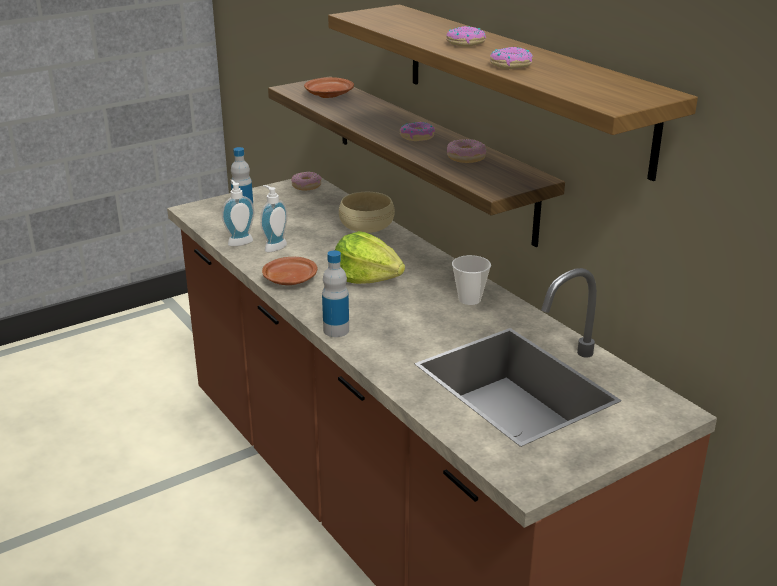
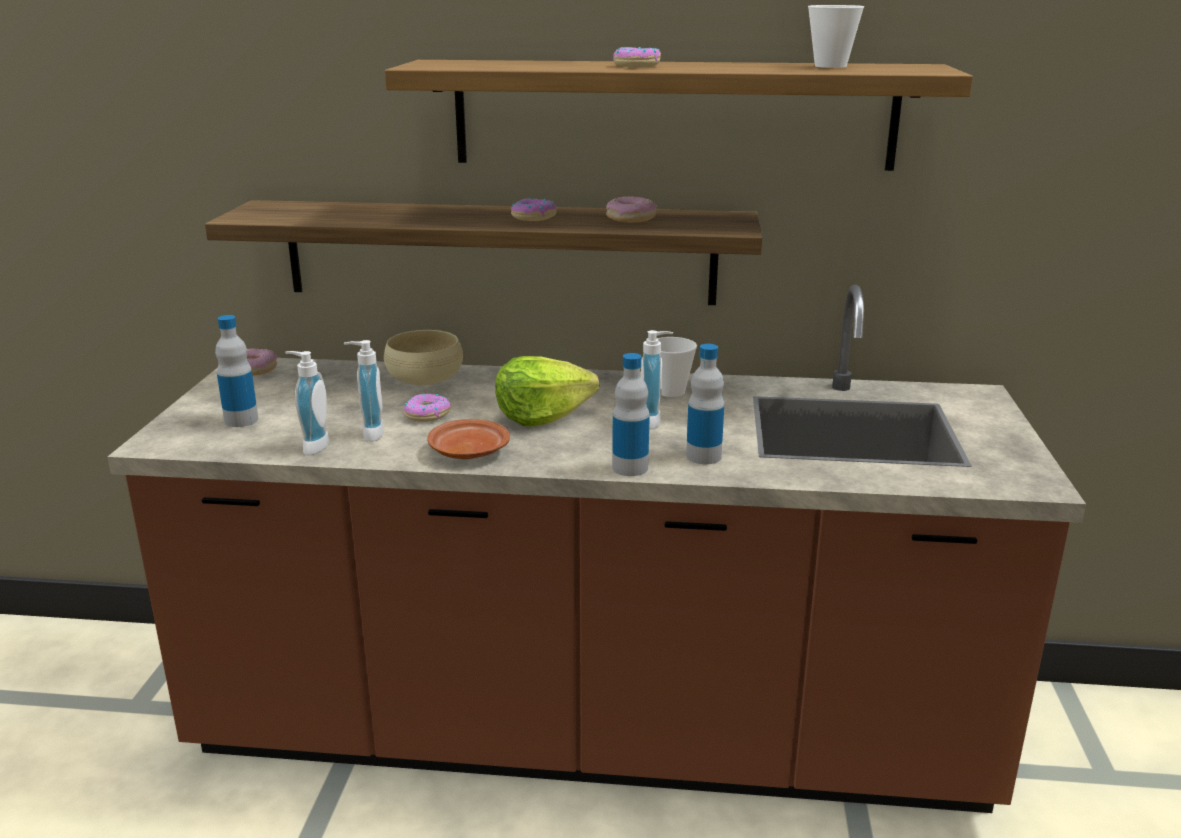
camera: 50 degrees left, 5 degrees down
brown plate [304,77,354,98] -> none
donut [490,47,533,69] -> donut moved to [404,394,451,422]
none -> soap dispenser [641,330,673,429]
none -> bottle [686,344,724,464]
none -> cup [808,5,864,68]

